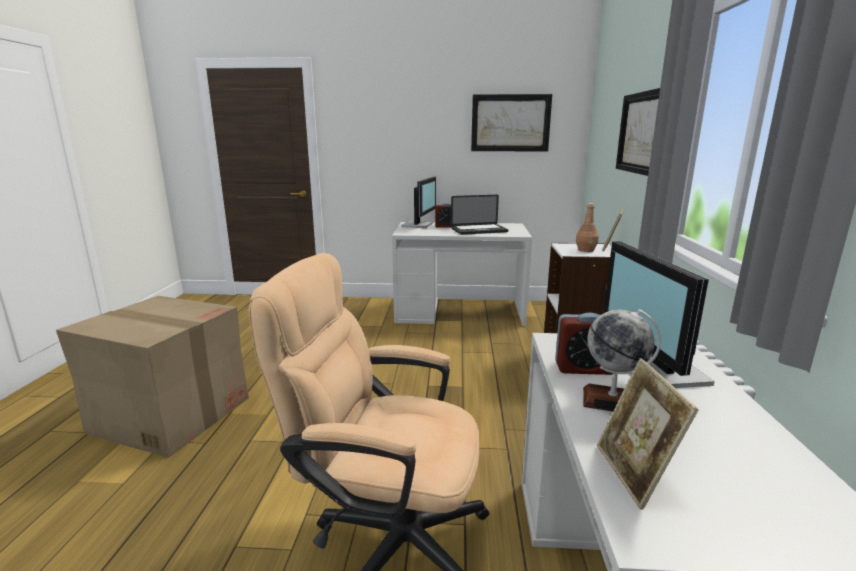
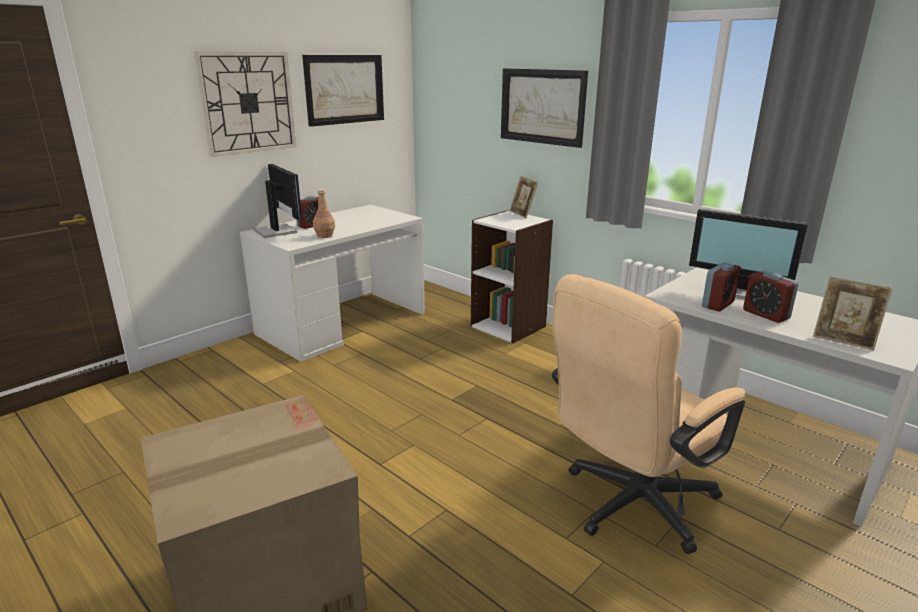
camera: 50 degrees left, 5 degrees up
laptop [451,195,509,235] -> none
brown bottle [576,203,599,252] -> brown bottle moved to [313,189,335,238]
globe [583,309,661,412] -> alarm clock [743,271,799,323]
none -> wall clock [194,52,296,157]

